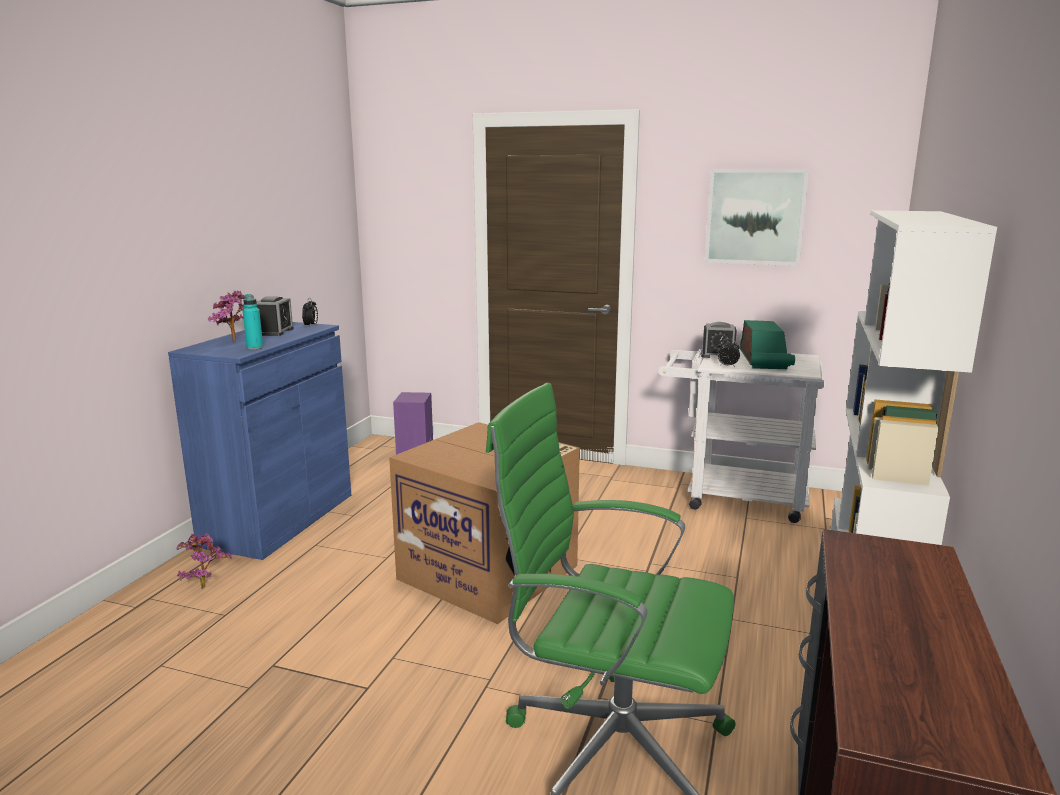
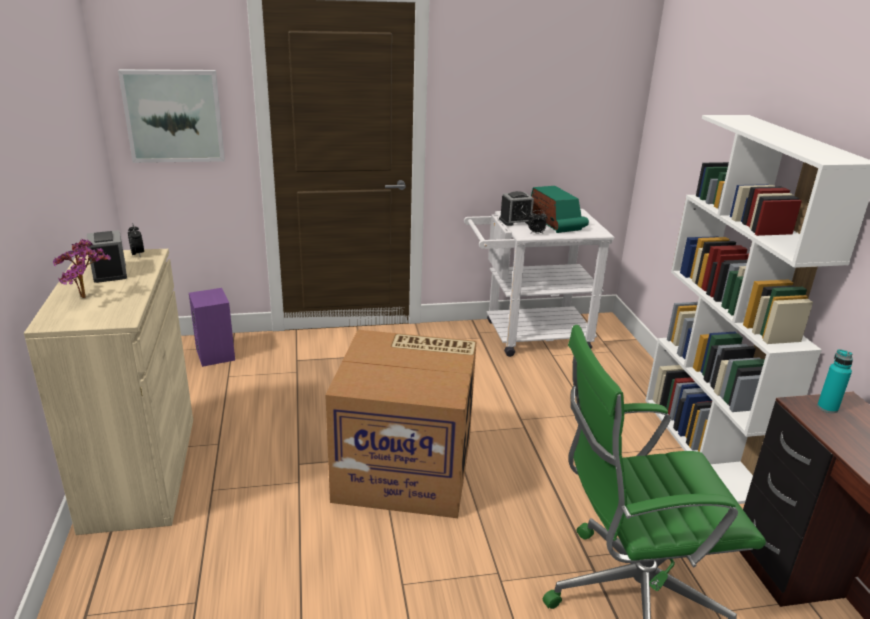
camera: 30 degrees left, 10 degrees up
blue cabinet [168,322,351,560] -> beige cabinet [24,249,193,535]
potted plant [177,533,232,589] -> none
turquoise bottle [243,294,263,350] -> turquoise bottle moved to [817,349,853,413]
picture [704,169,809,266] -> picture moved to [118,69,225,163]

